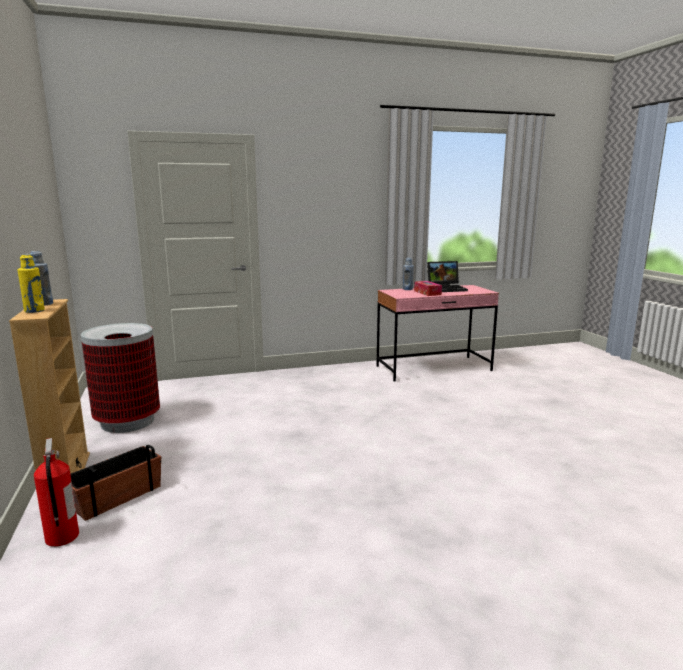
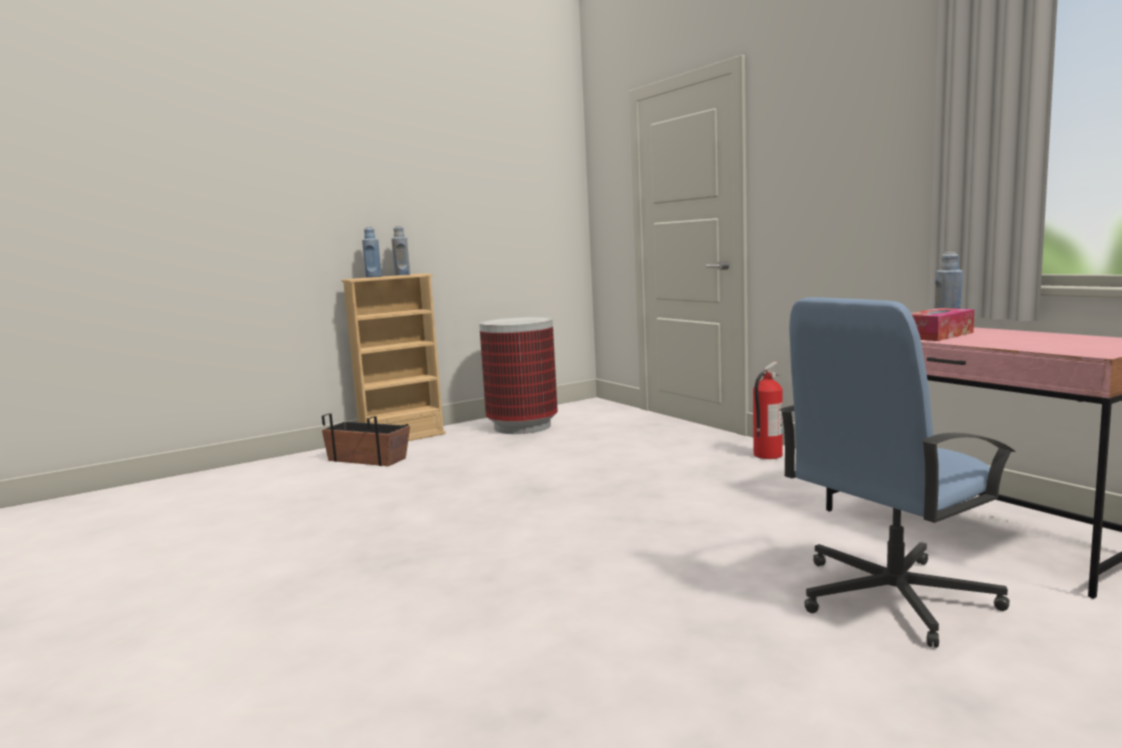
camera: 75 degrees right, 5 degrees down
yellow bottle [18,254,45,313] -> blue bottle [362,227,382,278]
fire extinguisher [34,438,79,547] -> fire extinguisher moved to [753,361,783,459]
laptop [427,261,468,292] -> none
none -> blue office chair [780,297,1016,648]

